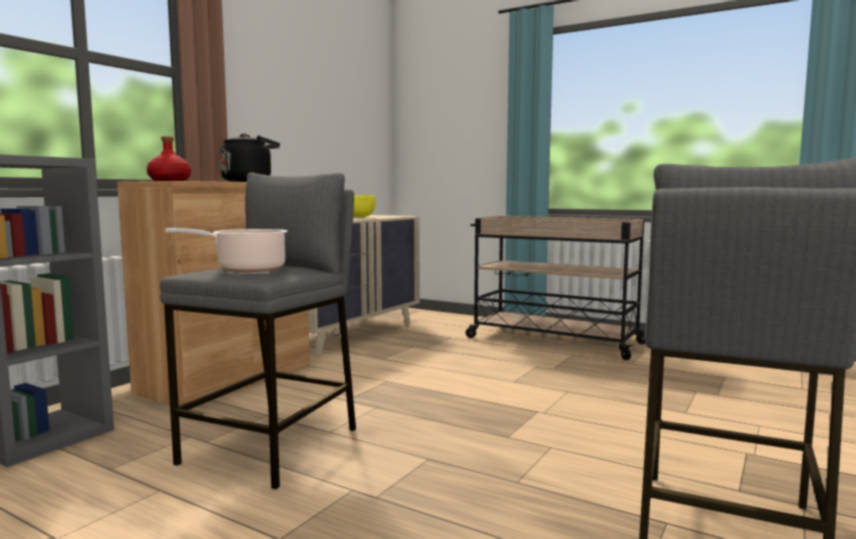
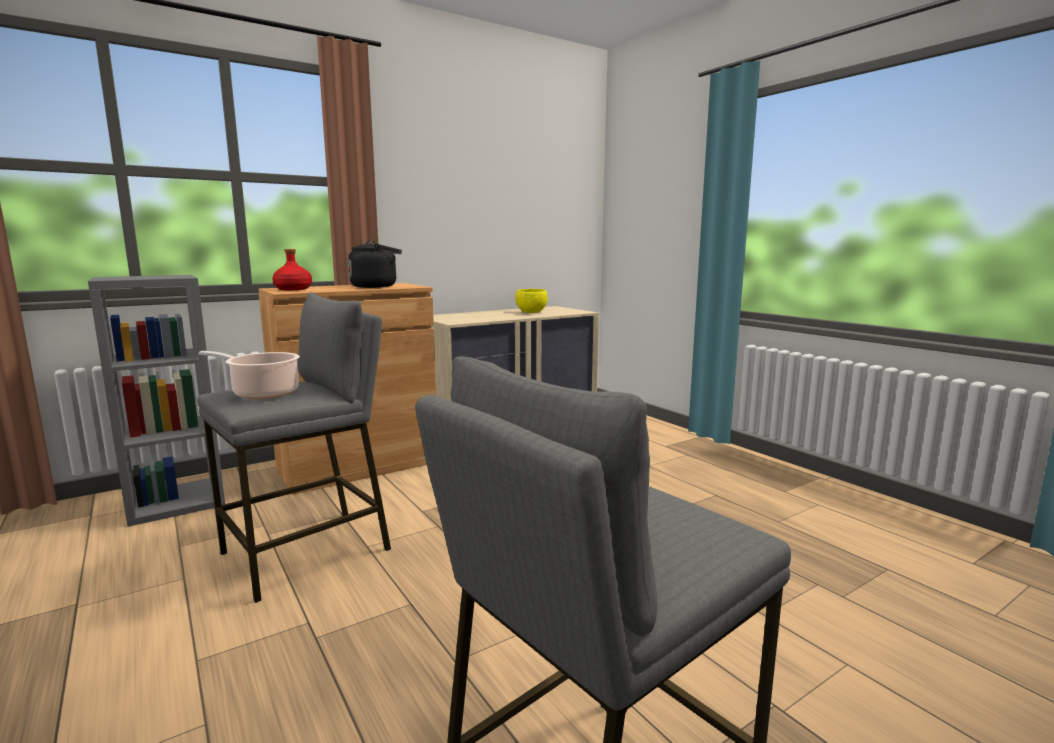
camera: 25 degrees right, 5 degrees up
beige cart [466,216,645,360] -> none

